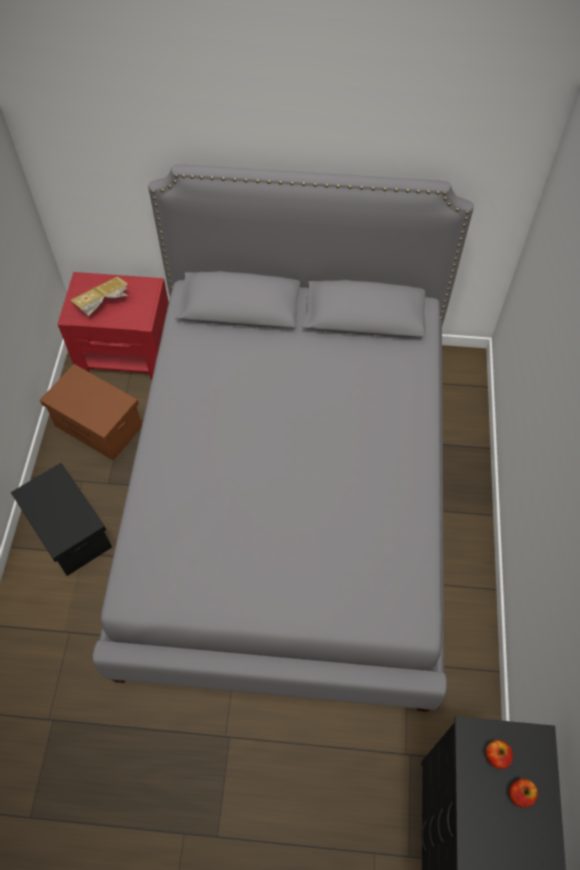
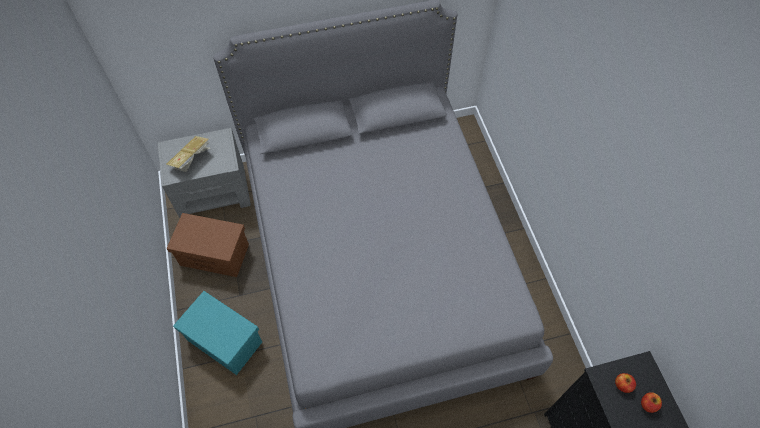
camera: 20 degrees left, 0 degrees up
black storage box [11,463,112,576] -> turquoise storage box [173,291,262,375]
red nightstand [58,272,169,380] -> grey nightstand [158,128,251,218]

